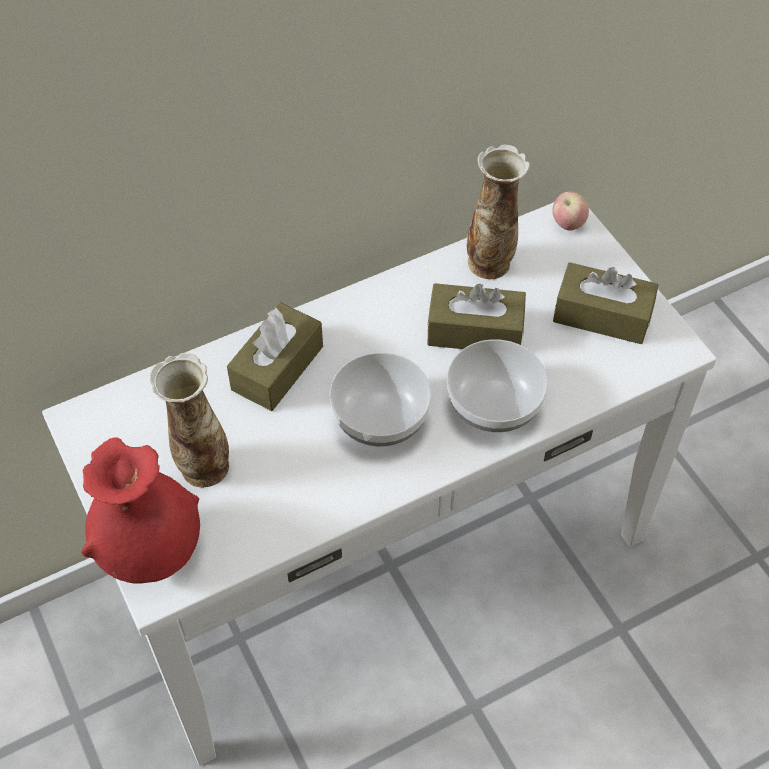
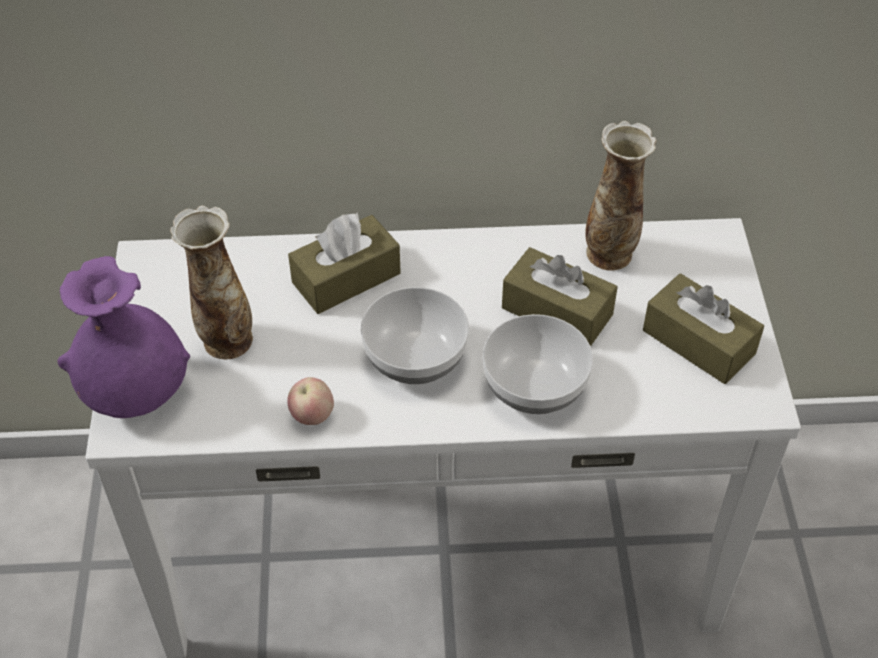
camera: 25 degrees right, 5 degrees down
red vase [81,437,200,584] -> purple vase [57,256,190,418]
apple [553,191,589,230] -> apple moved to [287,377,334,425]

